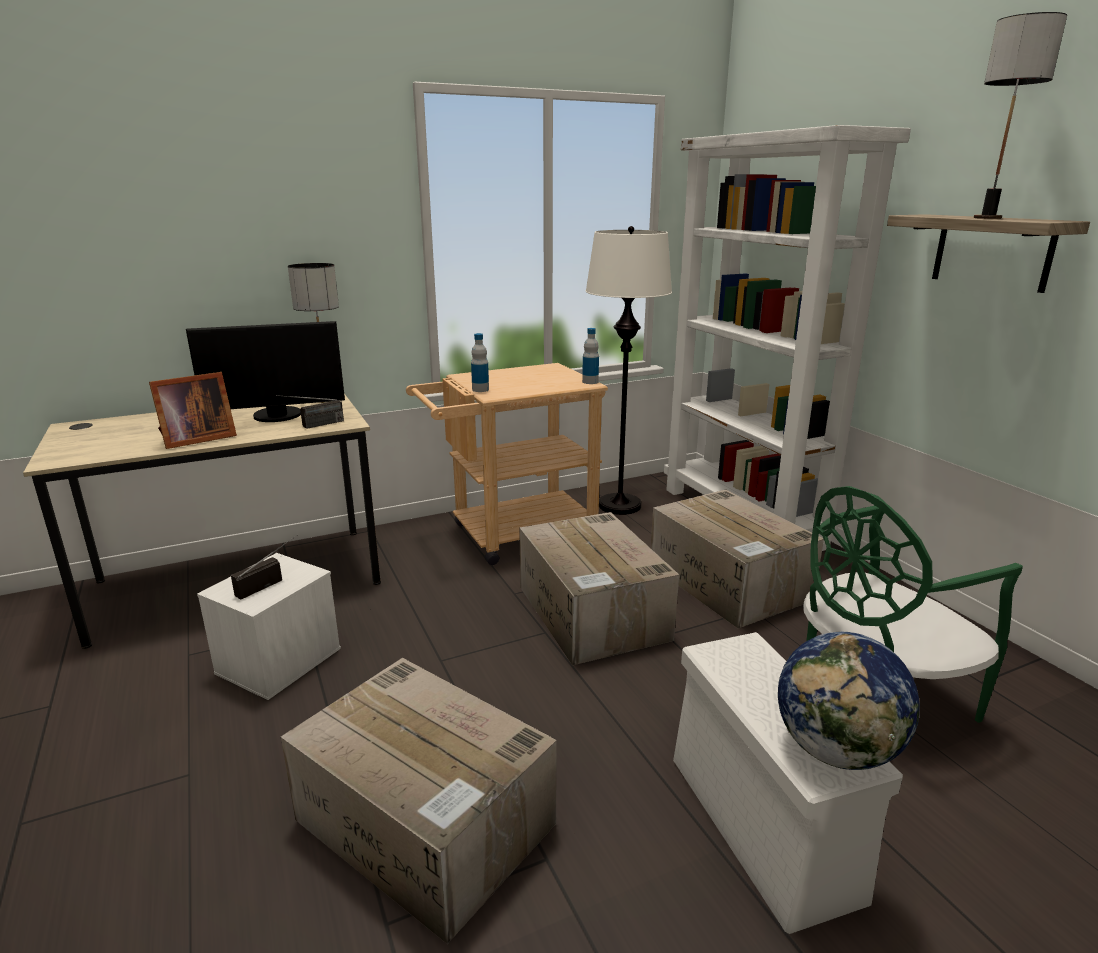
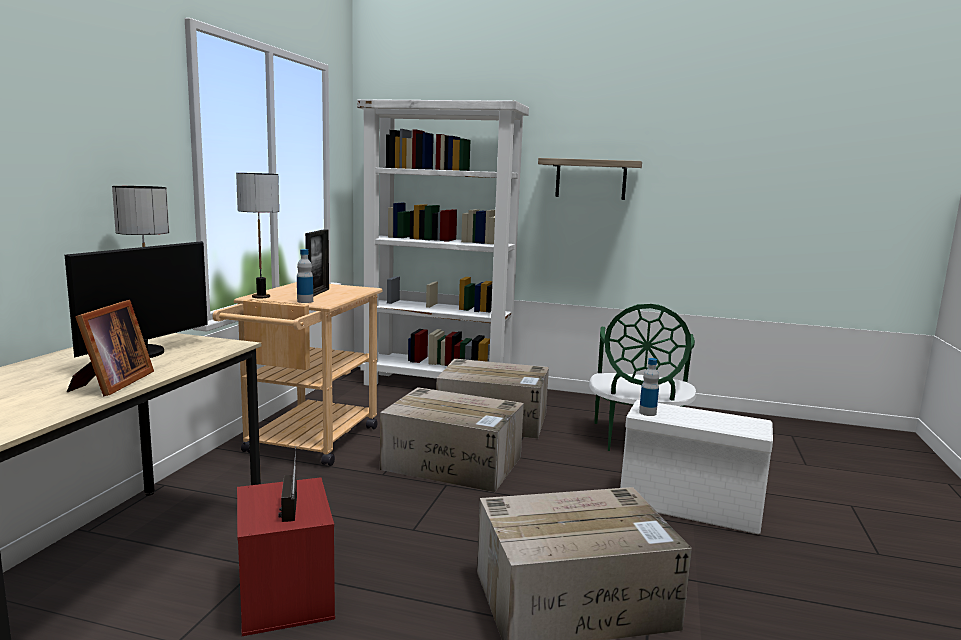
camera: 50 degrees left, 10 degrees down
white storage box [197,553,341,700] -> red storage box [237,477,335,636]
radio [276,395,344,429] -> none
bottle [582,328,599,384] -> bottle moved to [639,358,659,416]
white floor lamp [586,226,672,515] -> none
globe [778,632,920,770] -> none
table lamp [974,12,1067,219] -> table lamp moved to [236,173,279,298]
none -> picture frame [305,229,329,297]

